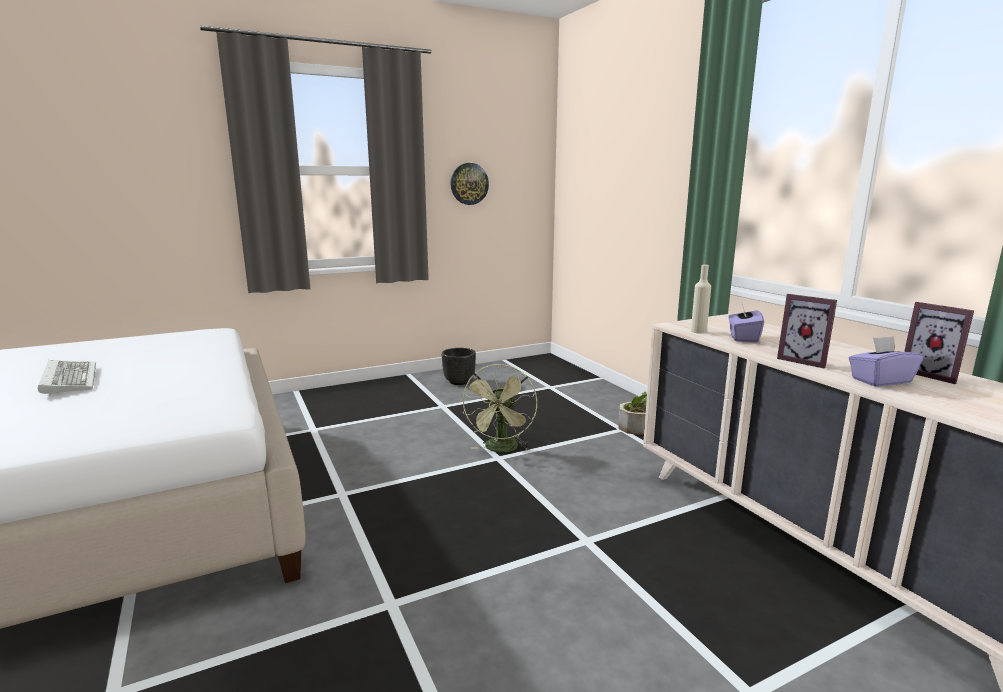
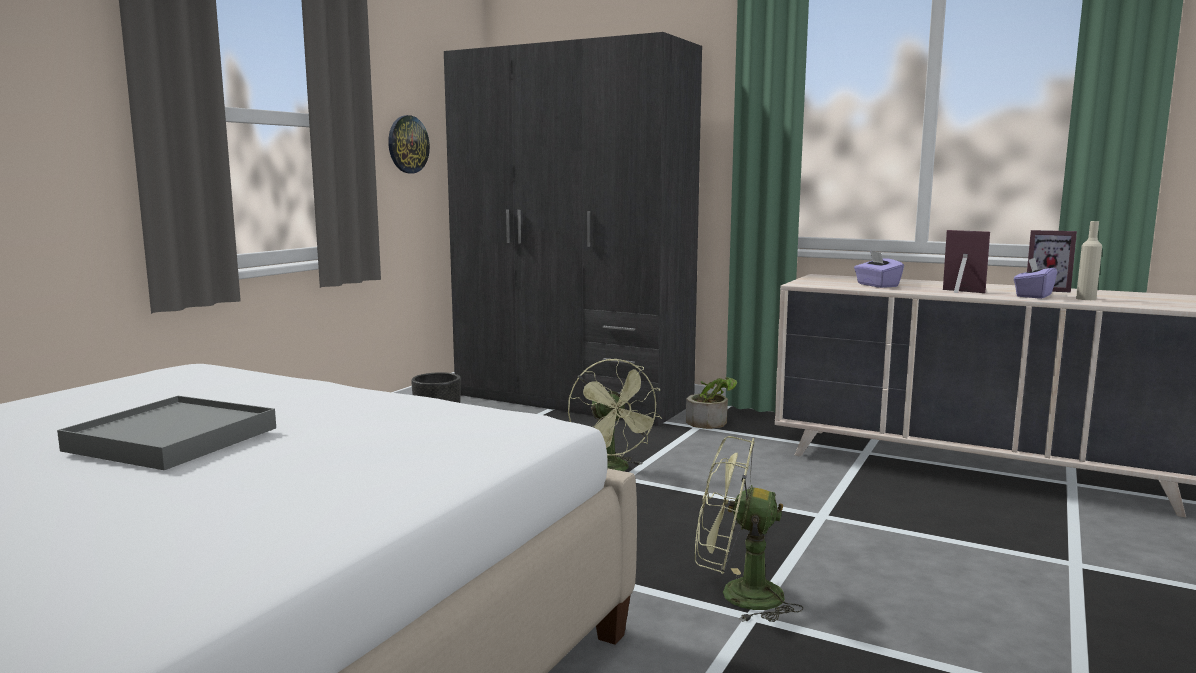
camera: 35 degrees left, 5 degrees down
keyboard [38,360,96,396] -> grey tray [57,396,276,470]
beige bottle [691,265,711,334] -> beige bottle moved to [1076,221,1102,300]
picture frame [777,294,837,368] -> picture frame turned 150 degrees counterclockwise [943,230,990,293]
none -> grey wardrobe [444,32,702,426]
none -> green fan [695,436,803,622]

